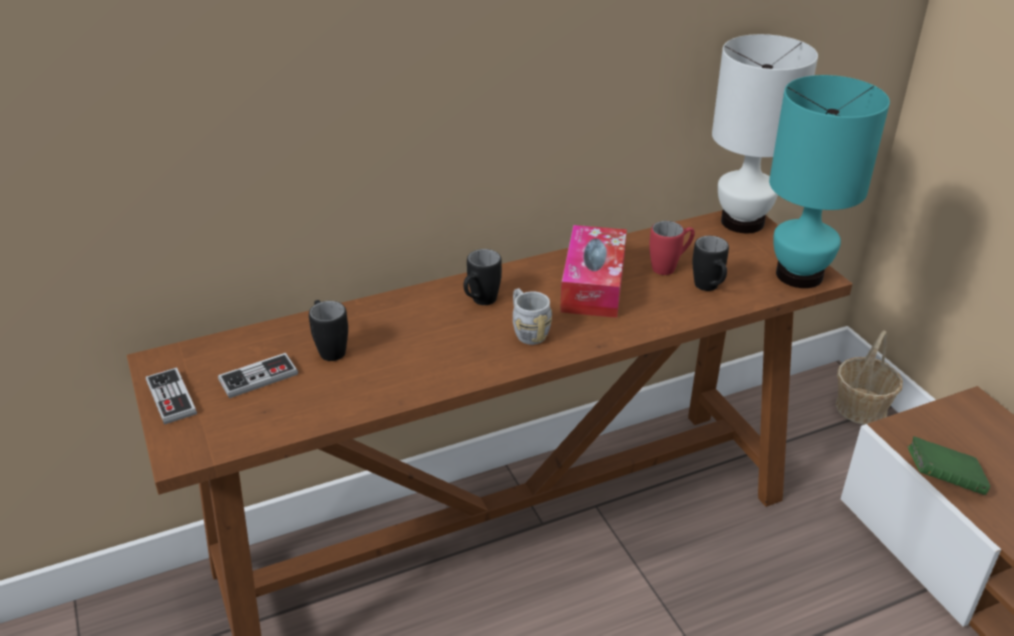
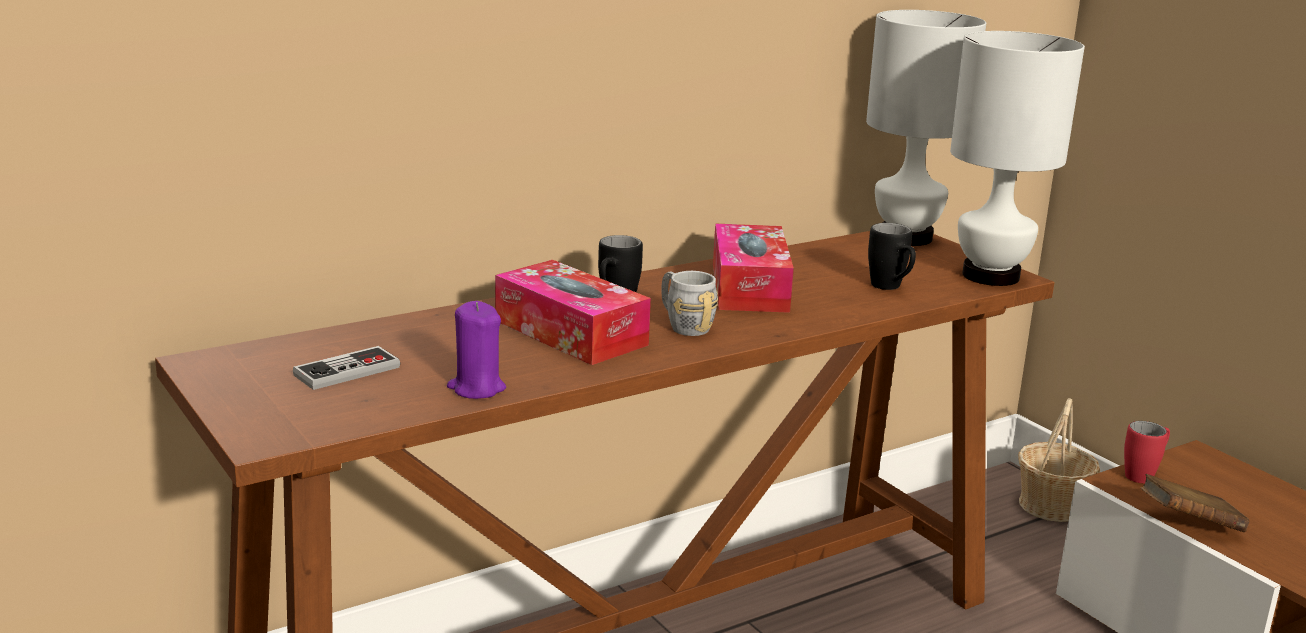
camera: 10 degrees left, 15 degrees down
game controller [146,367,197,425] -> none
black mug [309,300,348,361] -> none
red mug [649,221,695,275] -> red mug moved to [1124,421,1170,483]
turquoise table lamp [769,75,890,288] -> white table lamp [950,31,1085,286]
green book [908,436,990,495] -> brown book [1141,474,1249,532]
none -> purple candle [447,301,506,399]
none -> tissue box [495,260,651,365]

